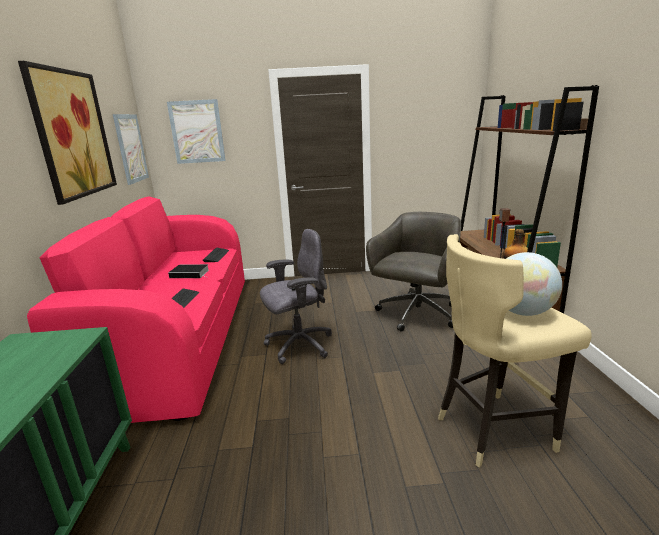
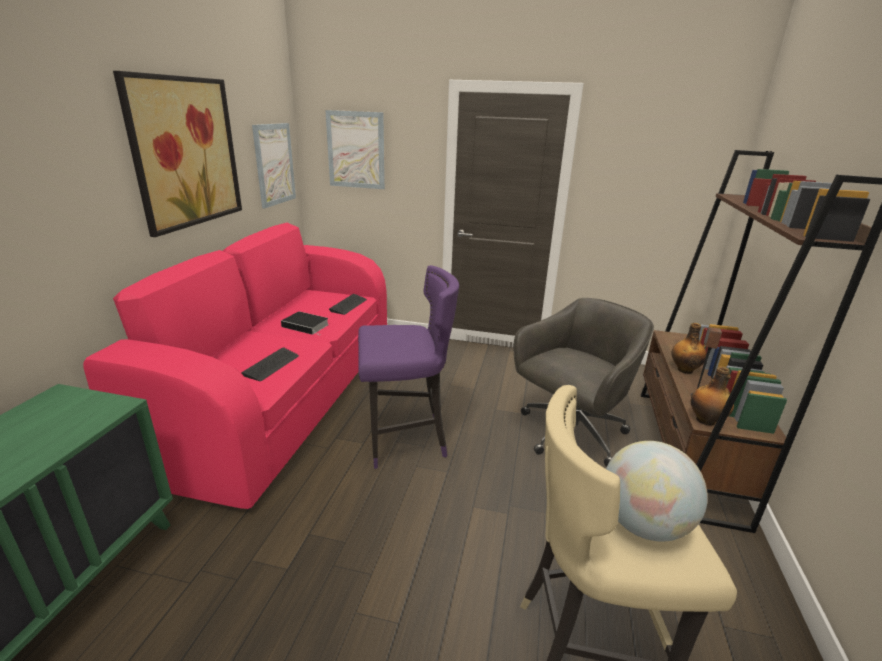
camera: 15 degrees right, 5 degrees up
grey office chair [260,229,332,364] -> purple stool [358,265,459,469]
none -> bottle [671,323,706,374]

